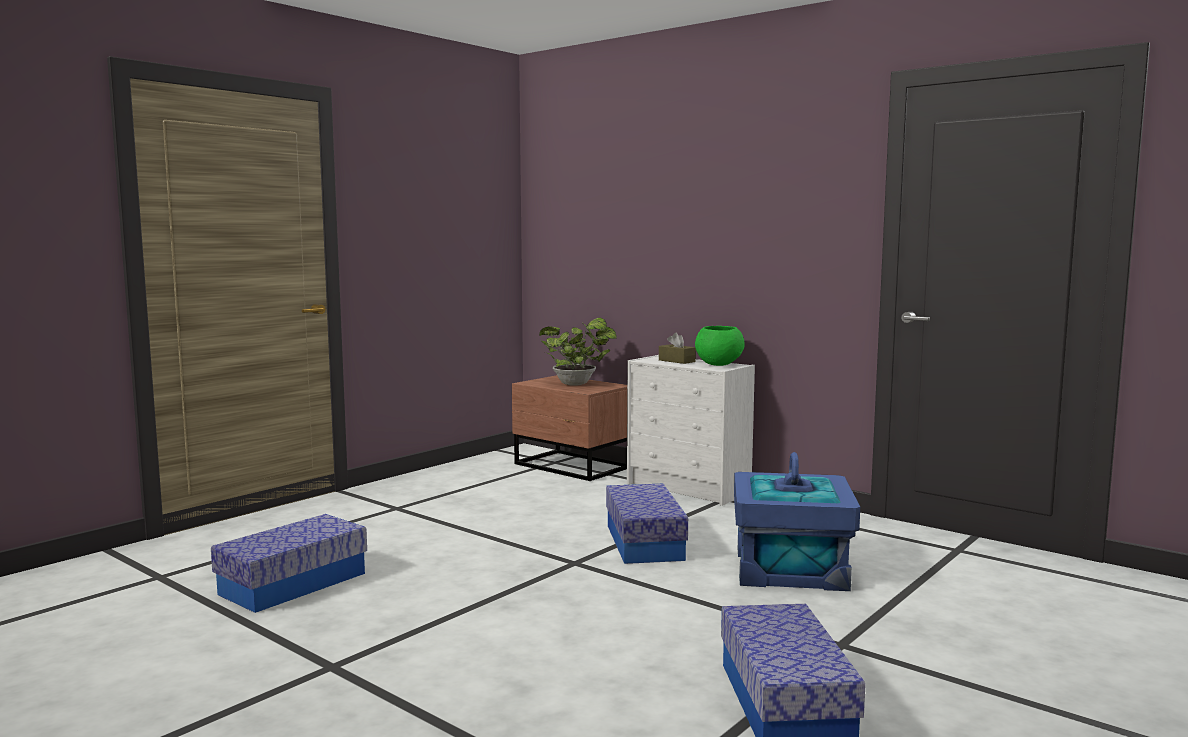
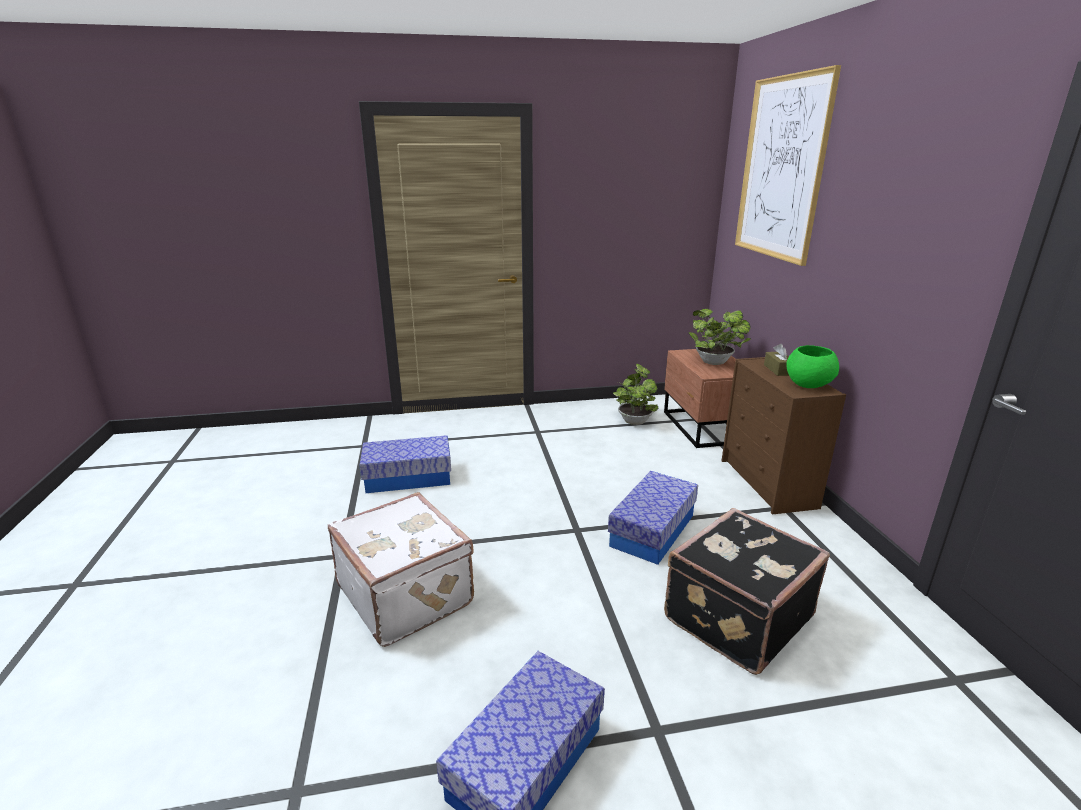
camera: 40 degrees right, 15 degrees up
white dresser [627,355,755,506] -> brown dresser [722,357,846,514]
blue storage box [734,452,860,591] -> black suitcase [664,508,830,675]
none -> white suitcase [328,492,474,647]
none -> potted plant [613,364,658,425]
none -> picture [735,65,841,266]

